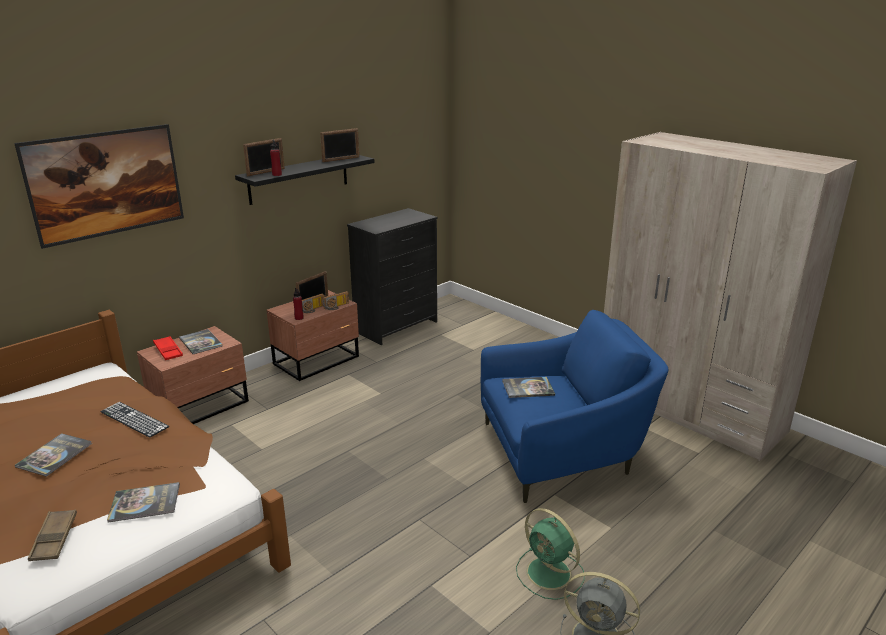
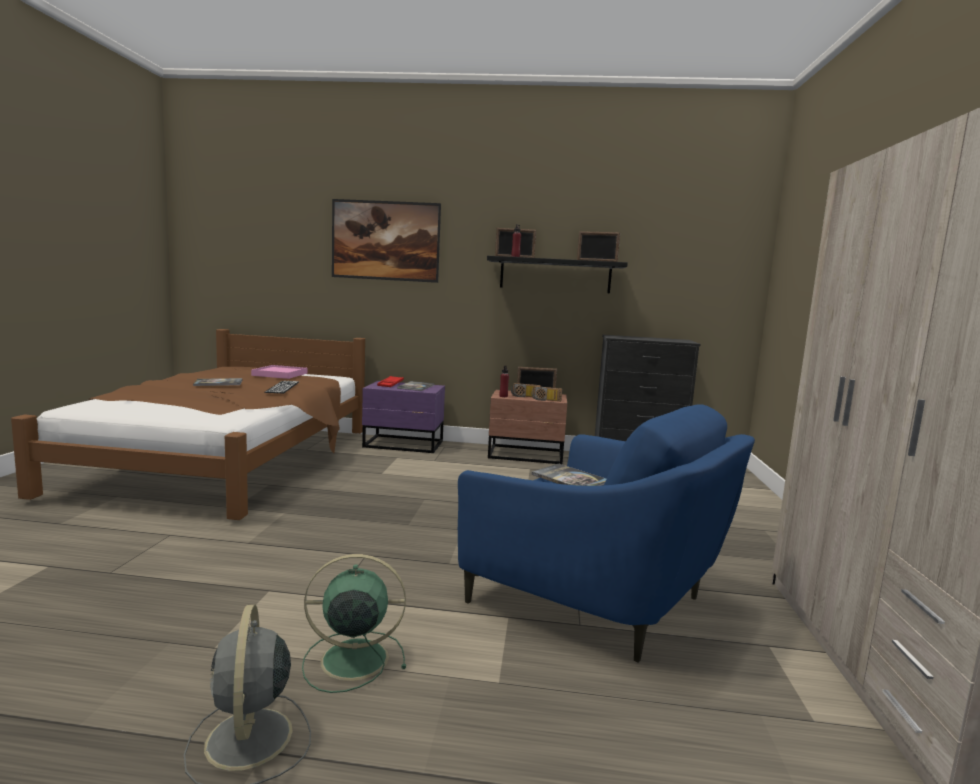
camera: 50 degrees right, 15 degrees down
brown tray [28,509,77,561] -> none
book [107,482,180,523] -> none
brown nightstand [137,326,249,424] -> purple nightstand [362,381,445,453]
green fan [516,508,585,600] -> green fan turned 75 degrees clockwise [302,554,406,693]
none -> pink tray [251,365,308,379]

